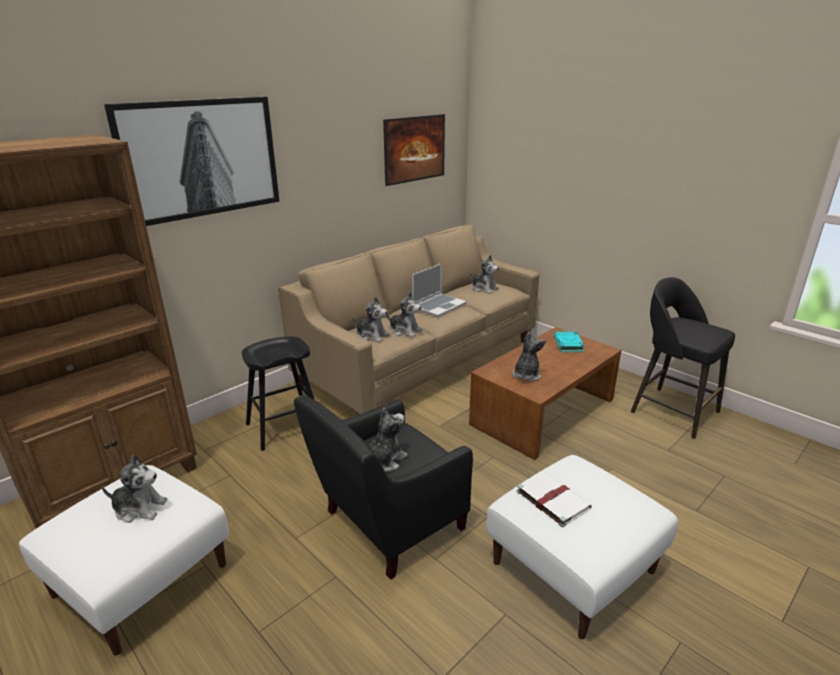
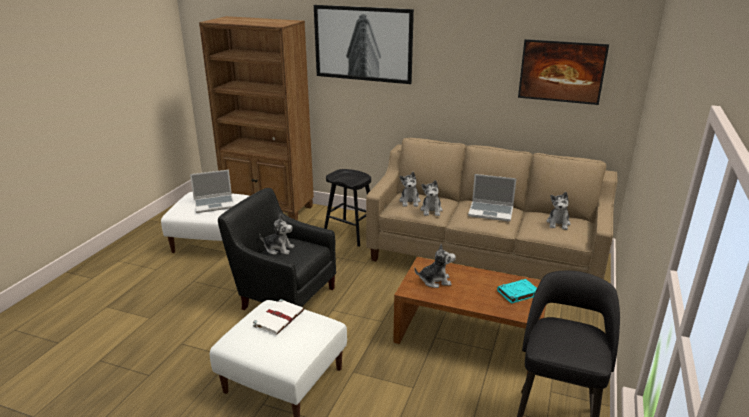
camera: 65 degrees right, 0 degrees up
plush toy [102,455,168,523] -> laptop [190,170,235,213]

